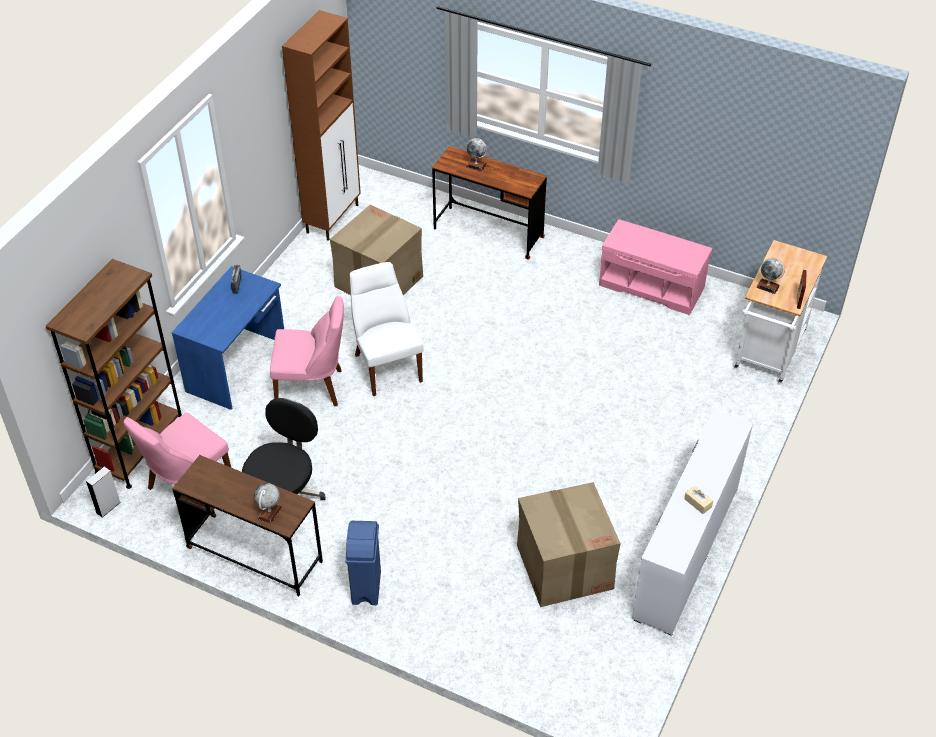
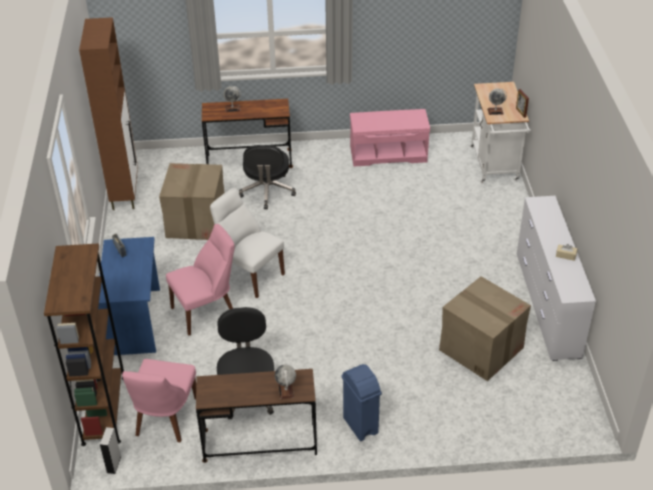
camera: 30 degrees left, 5 degrees down
none -> black office chair [239,145,296,209]

